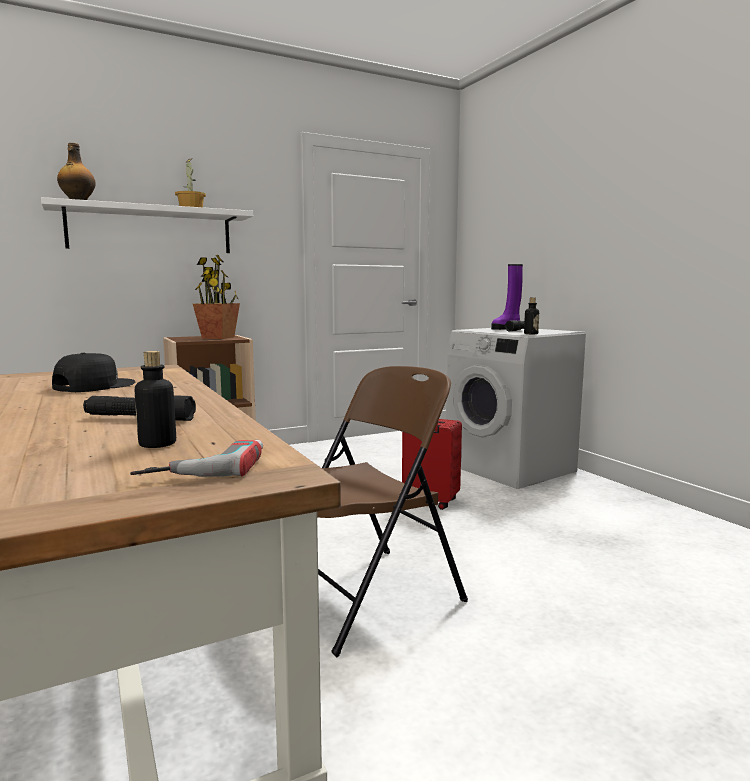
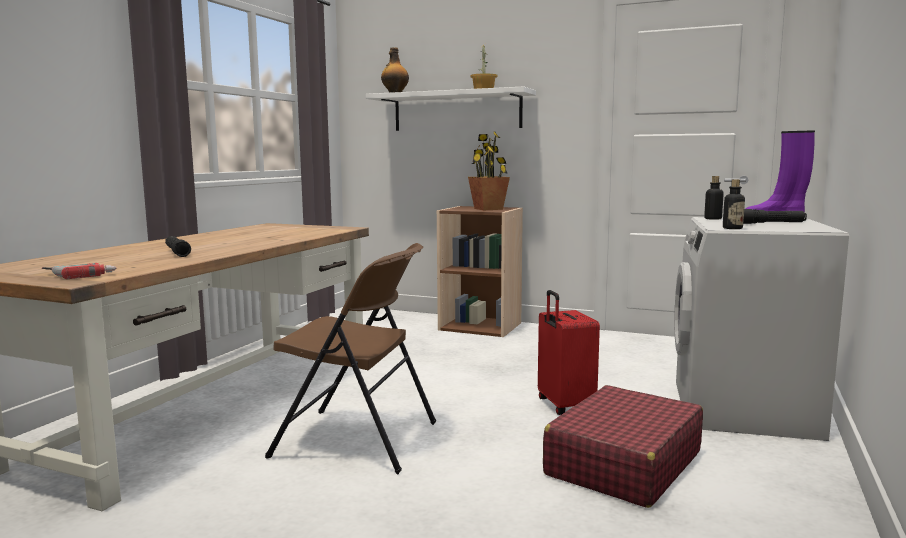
camera: 50 degrees right, 0 degrees up
black cap [52,353,136,392] -> none
bottle [135,351,176,448] -> bottle moved to [704,176,724,220]
none -> red suitcase [543,385,703,508]

